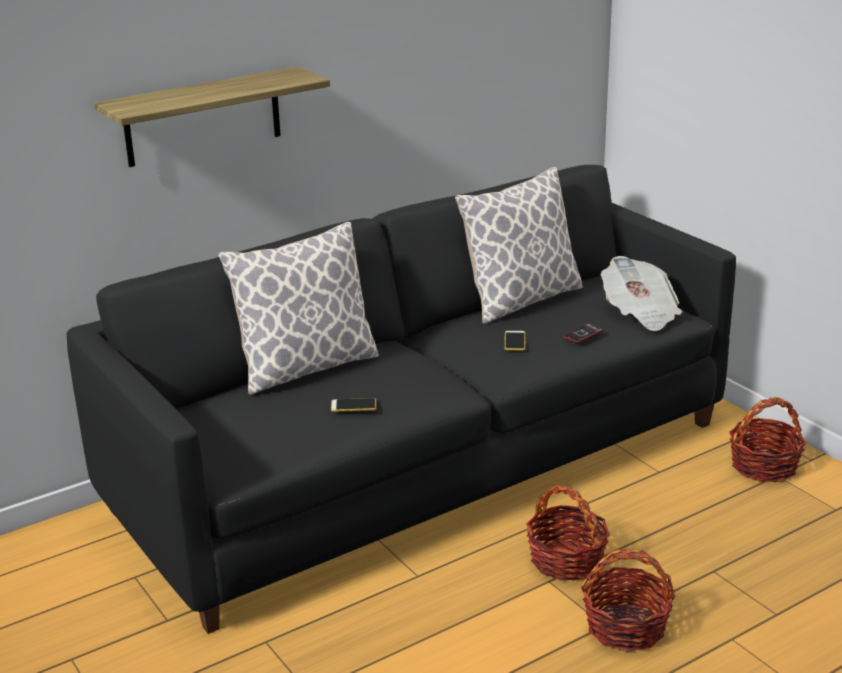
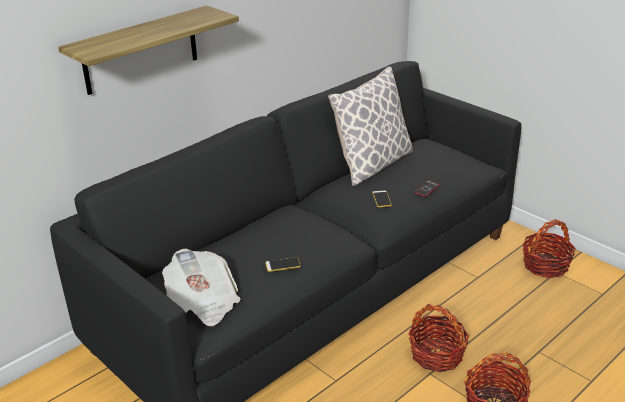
camera: 10 degrees left, 5 degrees up
pillow [218,222,379,395] -> none
newspaper [601,256,682,332] -> newspaper moved to [162,248,241,326]

